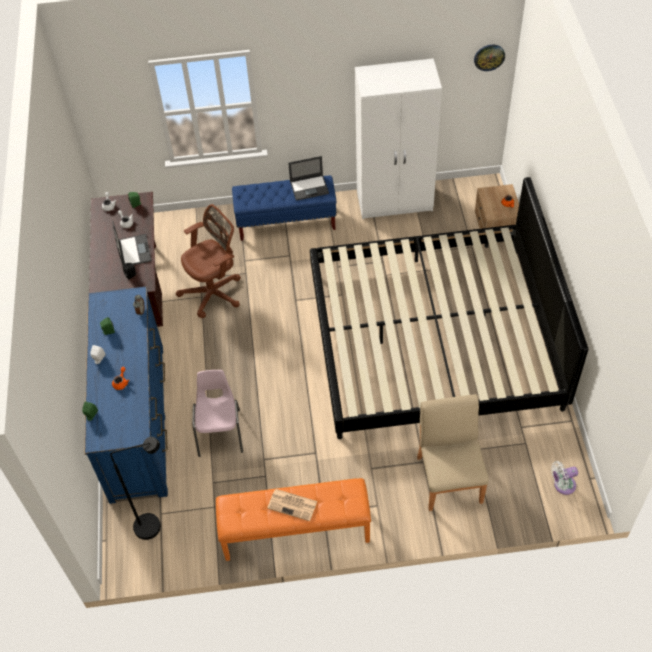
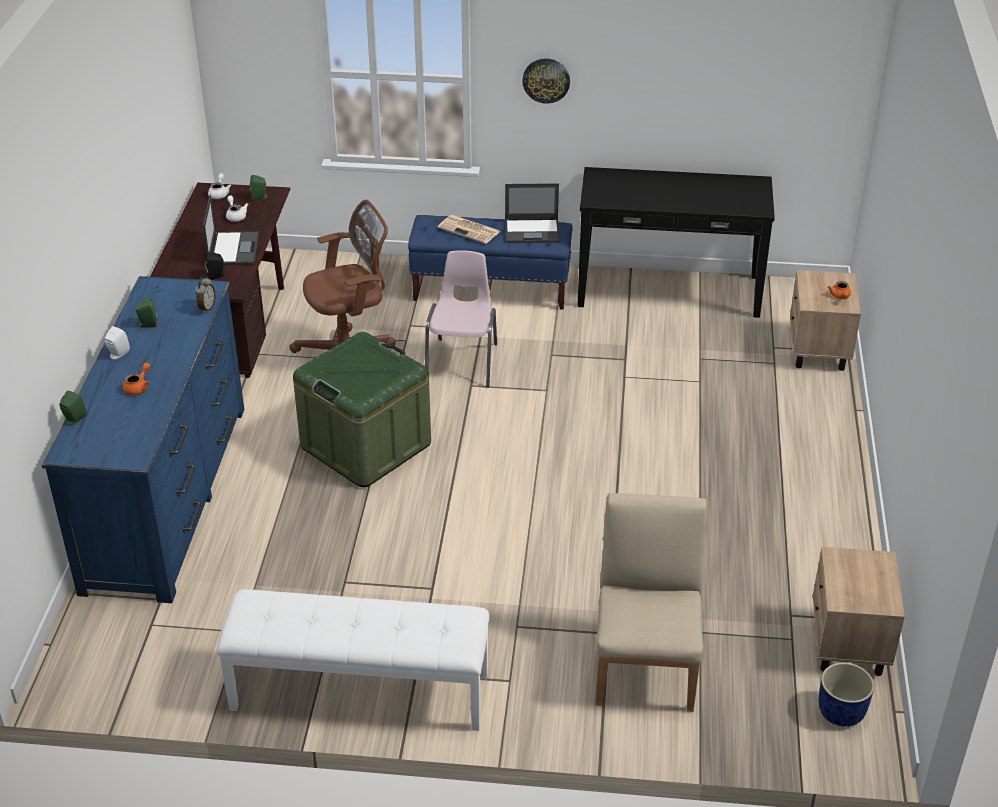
camera: 10 degrees right, 15 degrees down
black floor lamp [110,437,161,540] -> none
pink chair [192,370,243,457] -> pink chair moved to [425,250,497,388]
orange bench [216,478,371,561] -> white bench [217,589,489,731]
newspaper [267,489,318,521] -> newspaper moved to [438,215,500,244]
bed [310,177,588,439] -> none
white wardrobe [355,58,442,219] -> black console table [577,167,775,318]
wall clock [474,44,505,71] -> wall clock moved to [522,58,570,104]
white fan [551,461,578,495] -> blue planter [819,663,874,727]
none -> green storage box [293,332,431,487]
none -> beige nightstand [813,547,905,676]

